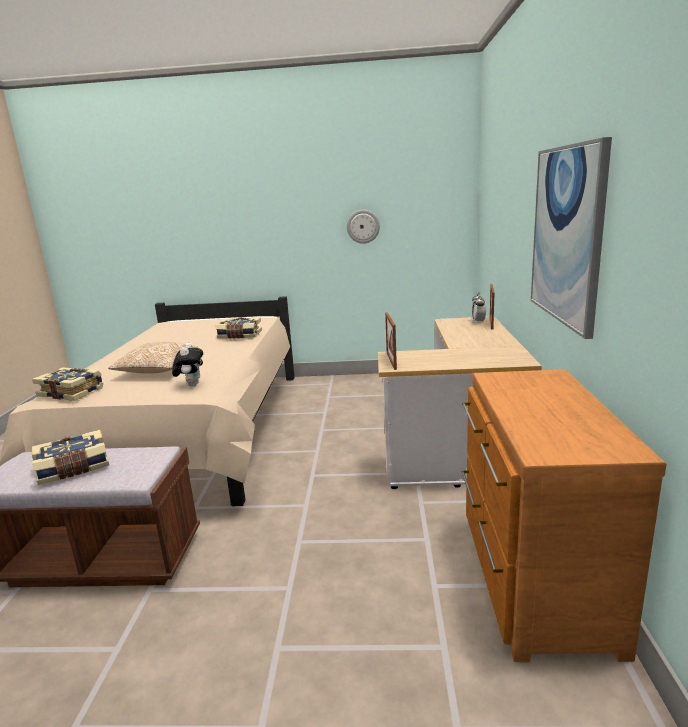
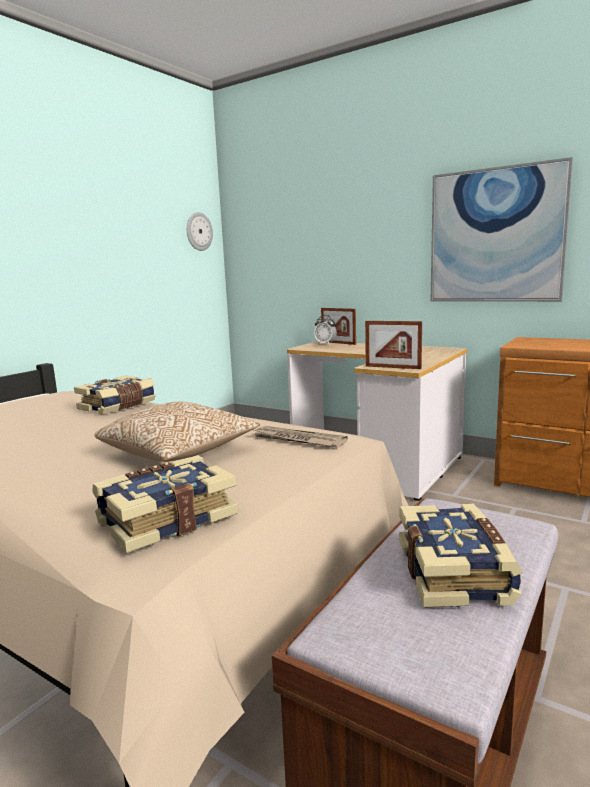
camera: 60 degrees left, 5 degrees down
plush toy [172,343,203,387] -> newspaper [254,426,348,447]
wall clock [347,209,380,244] -> wall clock moved to [187,212,213,251]

